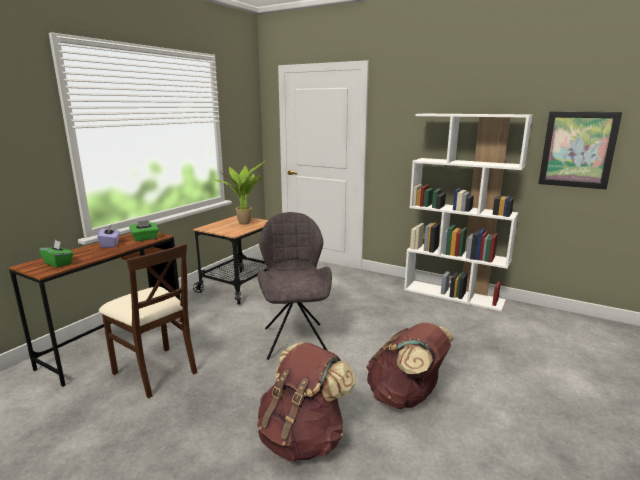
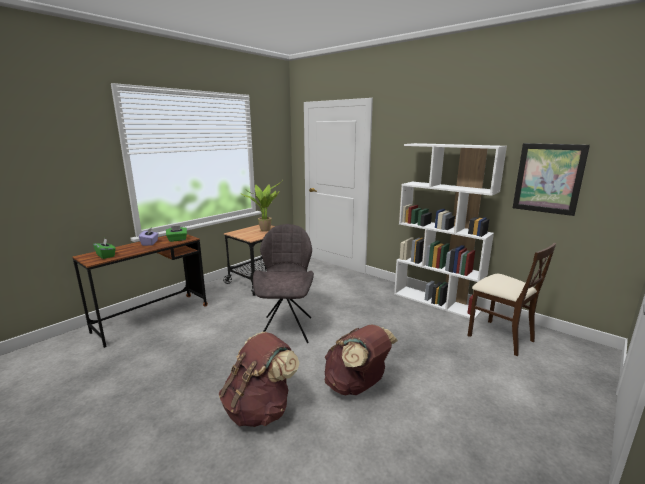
camera: 10 degrees right, 0 degrees up
beige chair [99,244,197,398] -> beige chair moved to [467,243,556,356]

